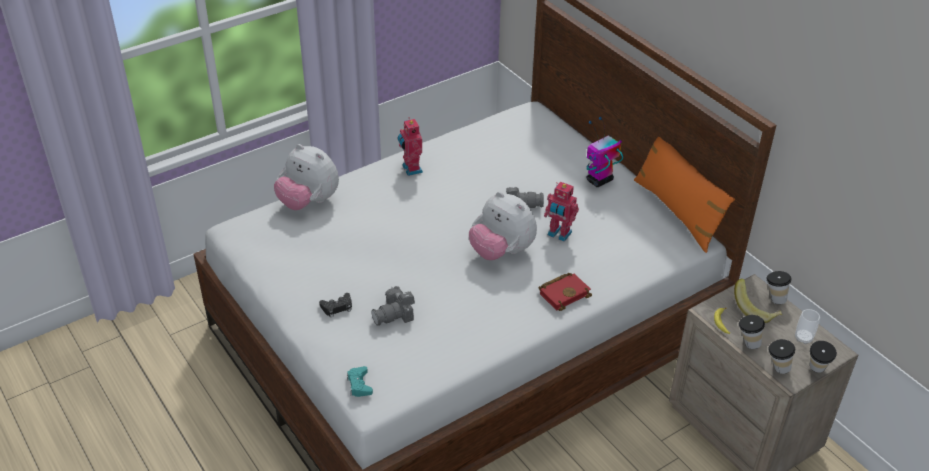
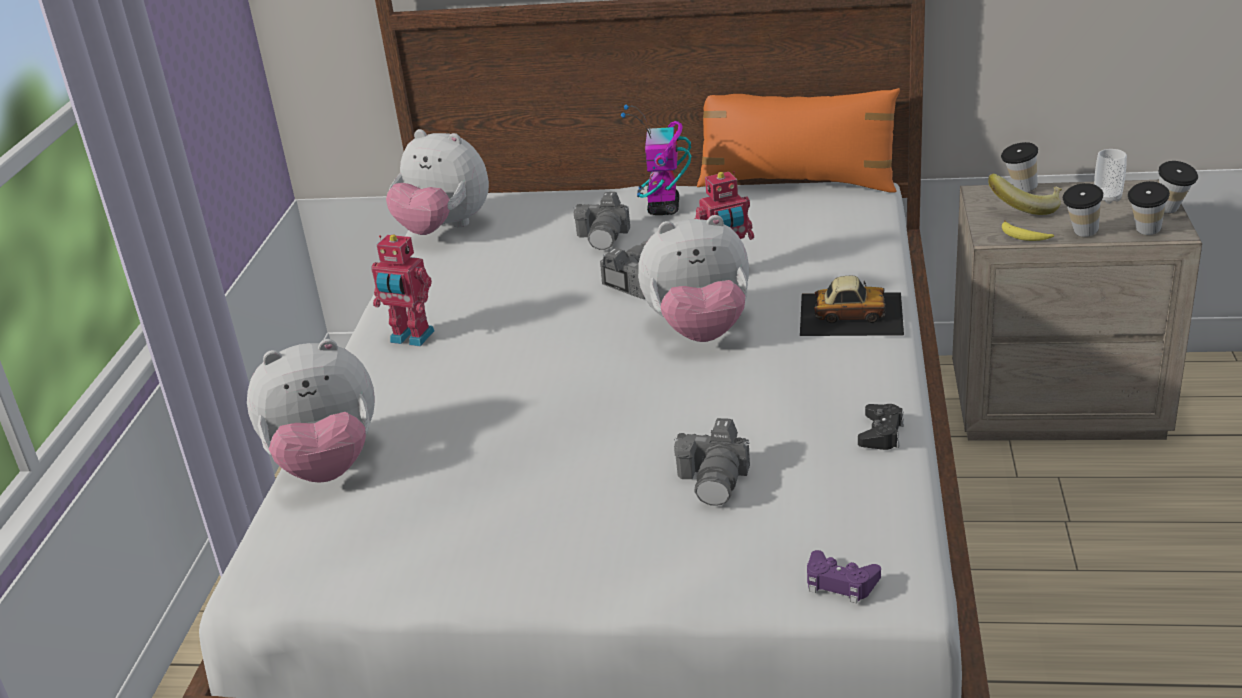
camera: 45 degrees left, 10 degrees down
black game controller [319,293,352,317] -> black game controller moved to [858,404,904,450]
turquoise game controller [347,366,373,397] -> purple game controller [807,550,881,604]
red book [539,273,592,311] -> toy car [800,275,904,336]
none -> plush toy [386,129,489,235]
none -> camera [574,192,630,250]

